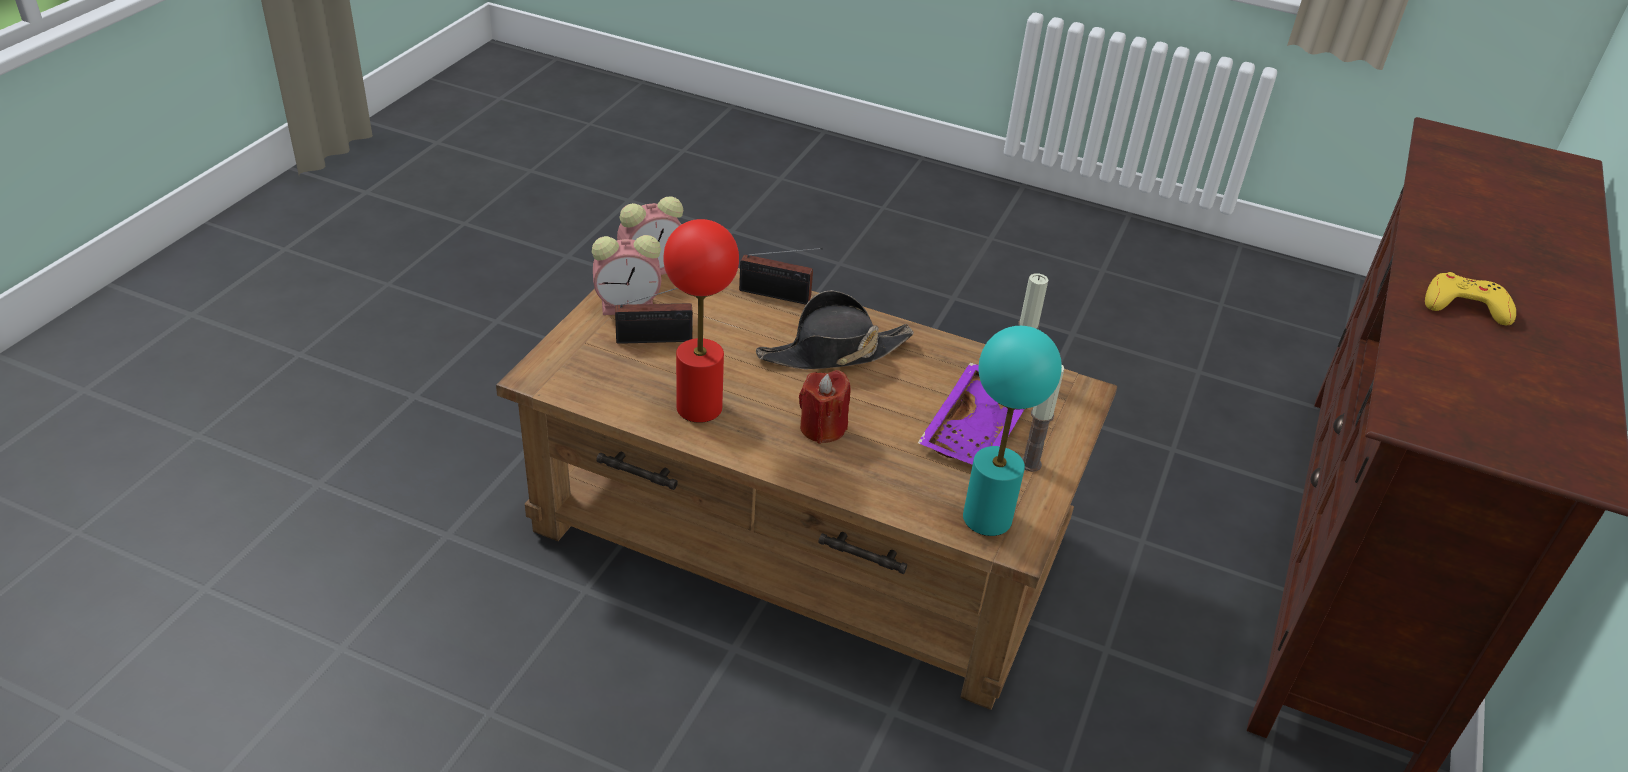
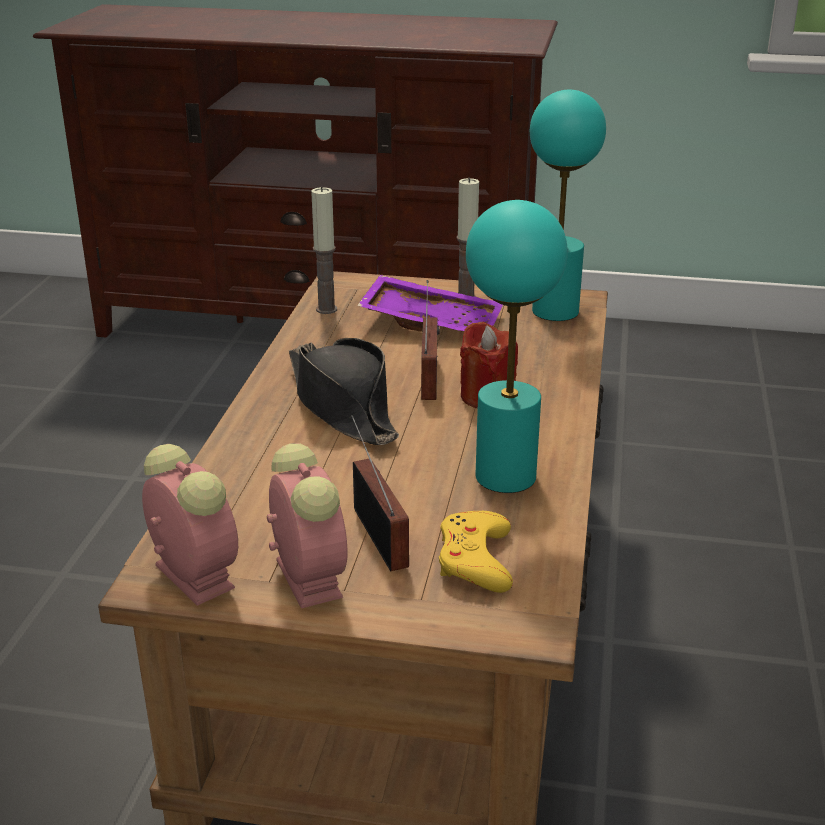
camera: 100 degrees left, 10 degrees down
red table lamp [663,219,739,423] -> turquoise table lamp [466,200,568,493]
radio [739,248,823,305] -> radio moved to [421,280,440,400]
yellow game controller [1425,272,1516,326] -> yellow game controller moved to [439,511,513,593]

